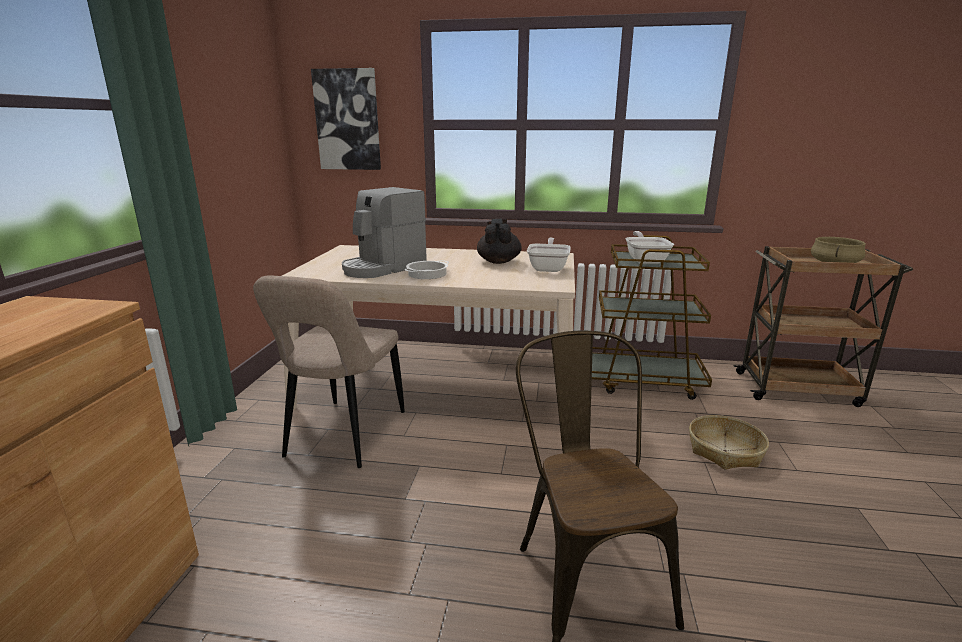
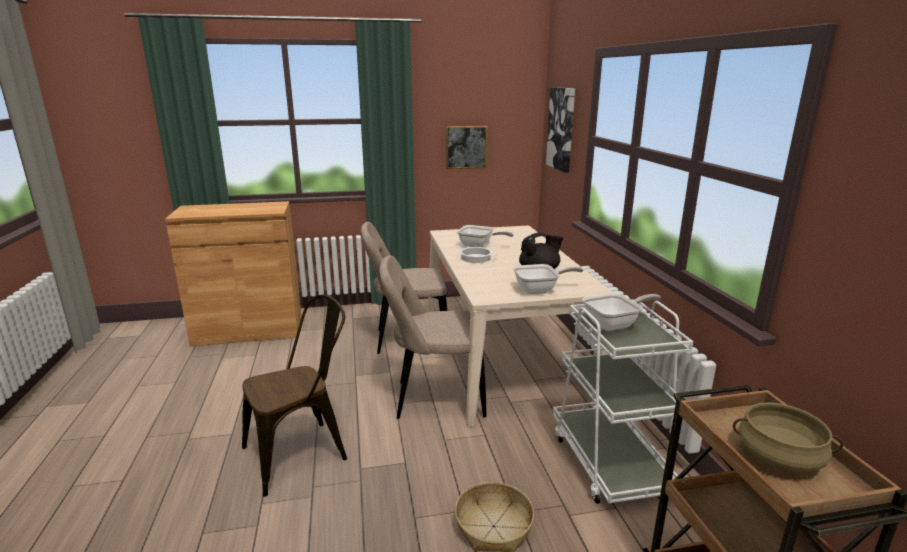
camera: 70 degrees right, 0 degrees up
coffee machine [342,187,427,278] -> frying pan [457,225,514,247]
brown cart [592,235,712,400] -> white cart [553,300,693,504]
none -> beige chair [379,256,486,419]
none -> picture [446,126,488,169]

